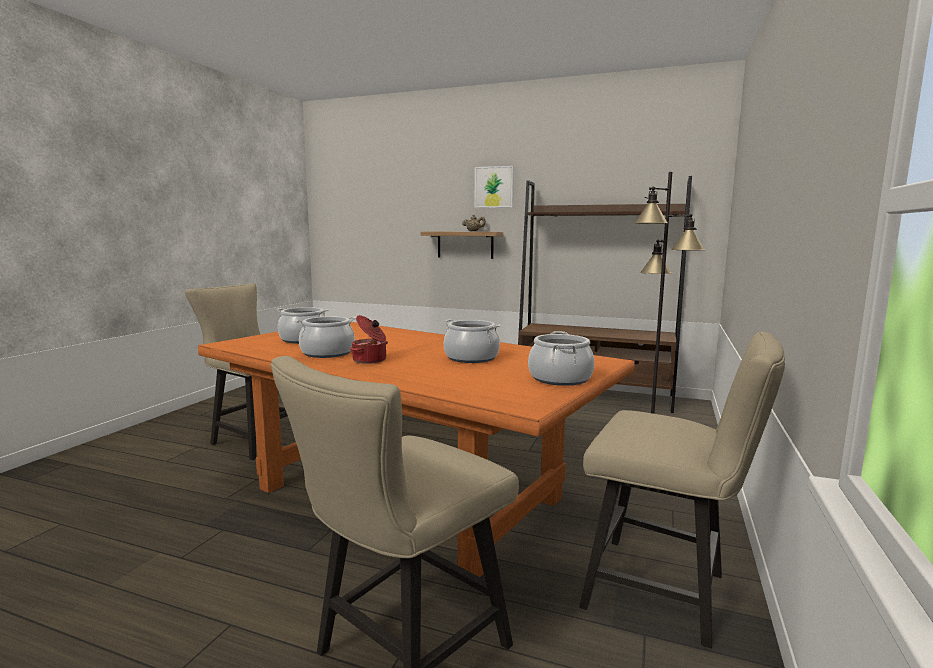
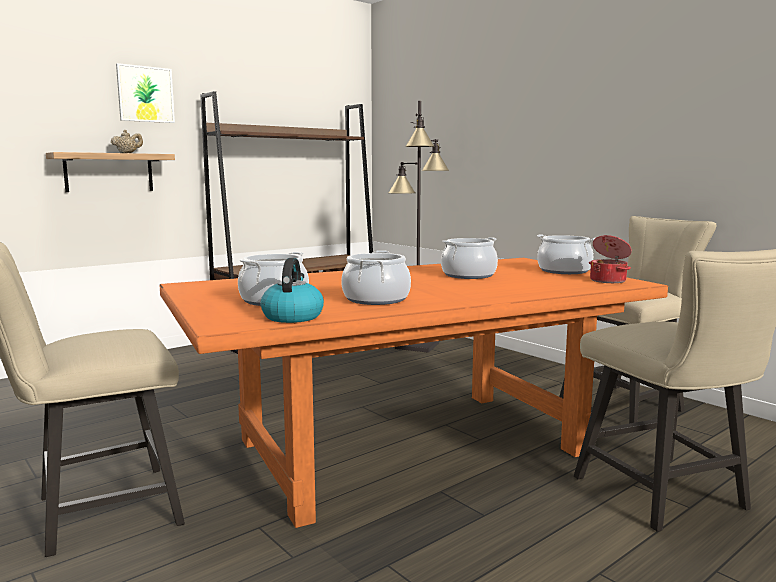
camera: 60 degrees left, 0 degrees up
cooking pot [350,315,388,364] -> cooking pot moved to [589,235,632,283]
none -> kettle [260,258,324,323]

